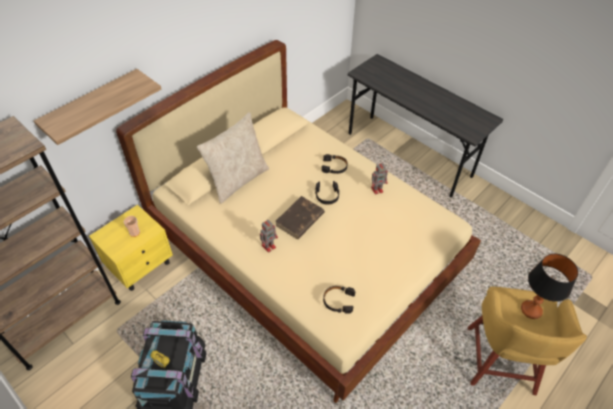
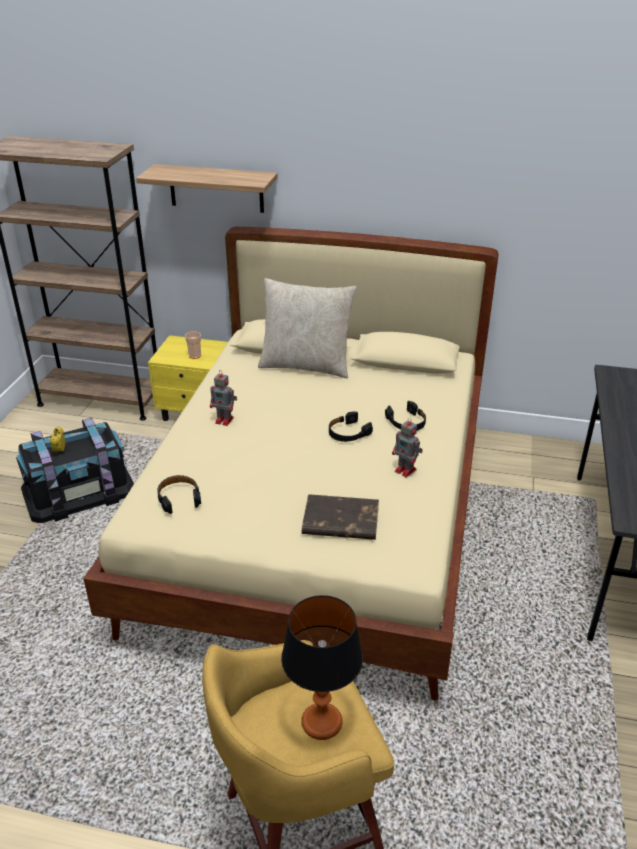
camera: 60 degrees right, 15 degrees down
brown book [275,196,325,239] -> brown book moved to [302,494,379,540]

